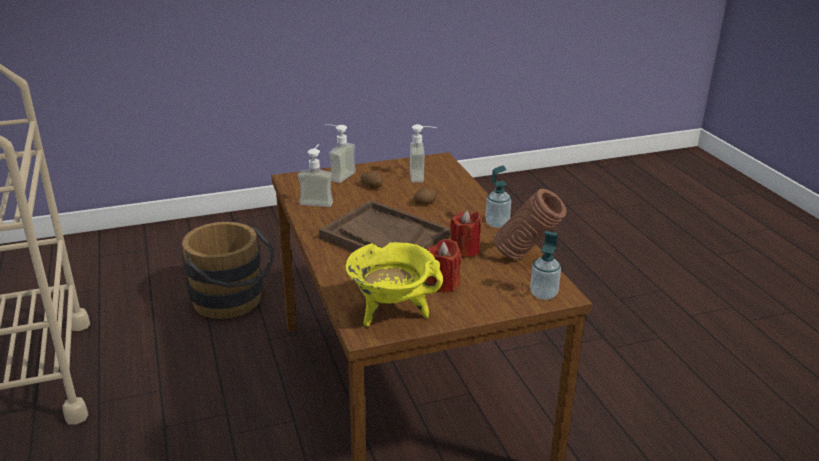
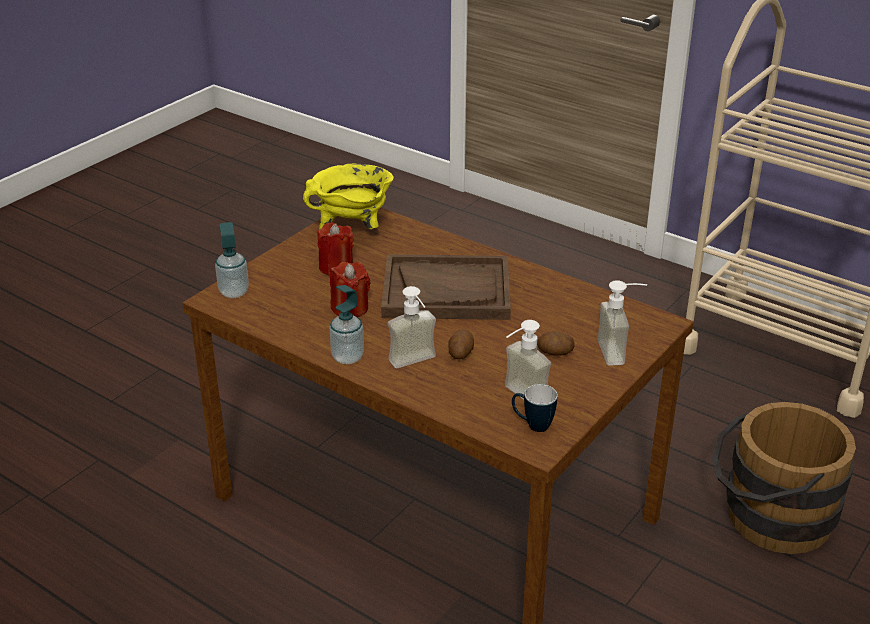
camera: 145 degrees right, 5 degrees up
soap dispenser [298,144,333,207] -> soap dispenser moved to [388,286,436,368]
brown vase [494,189,567,260] -> none
none -> mug [512,384,558,432]

